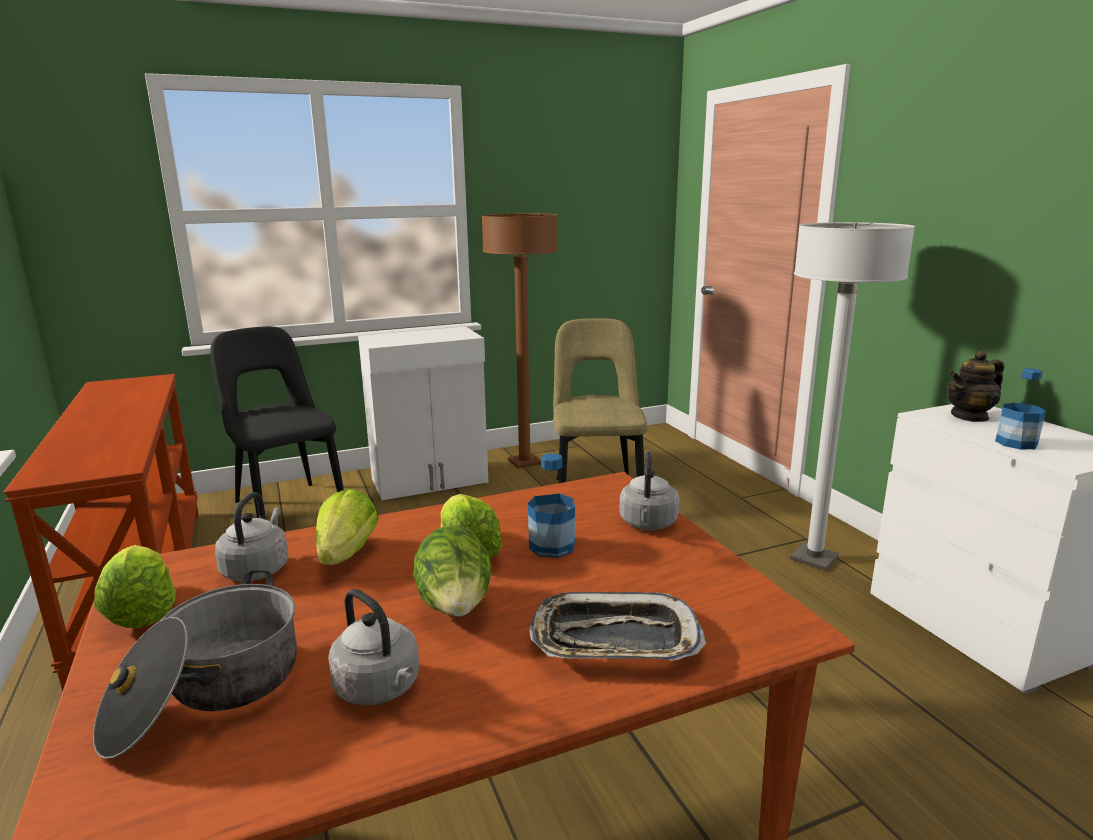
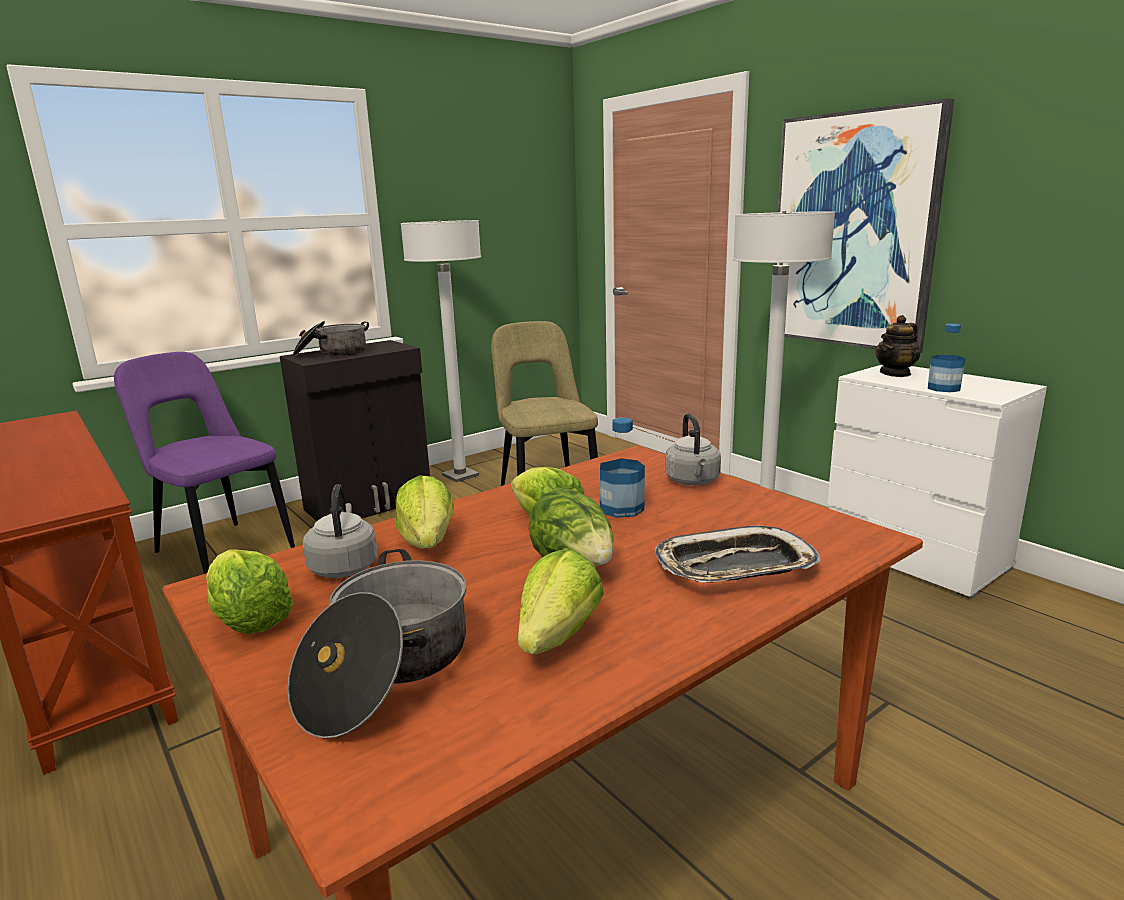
camera: 15 degrees left, 0 degrees up
black chair [210,326,344,518] -> purple chair [114,352,295,574]
grey kettle [328,589,419,705] -> lettuce [518,549,604,654]
white cabinet [358,326,488,500] -> black cabinet [280,340,430,521]
brown floor lamp [482,213,558,469] -> white floor lamp [400,220,481,482]
none -> cooking pot [292,321,369,356]
none -> picture [774,98,954,353]

